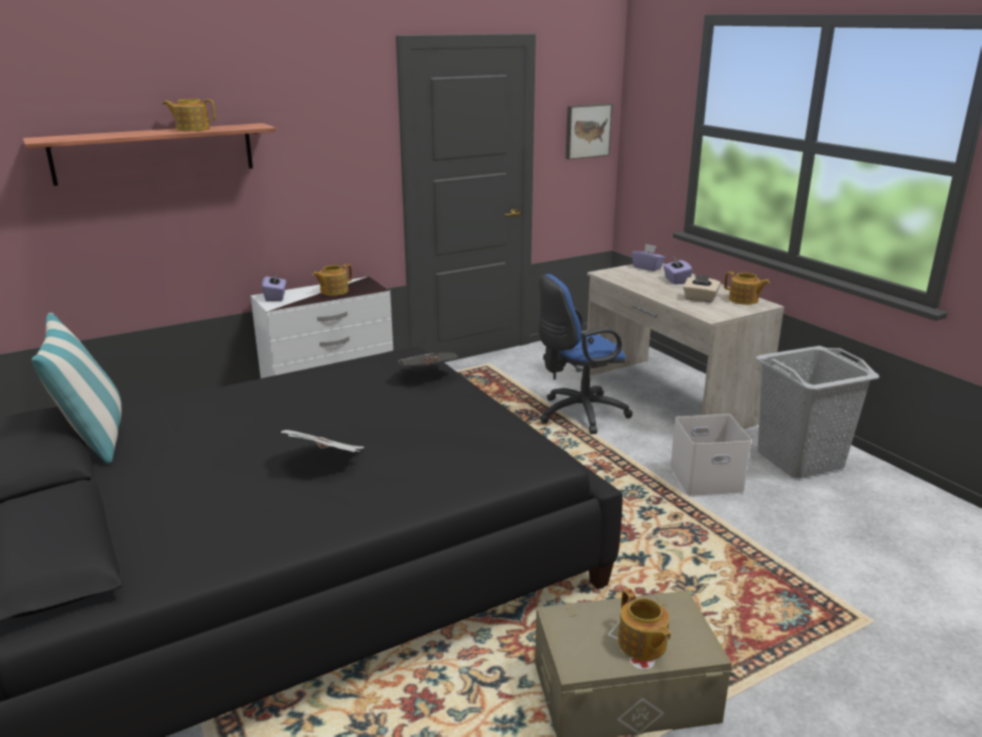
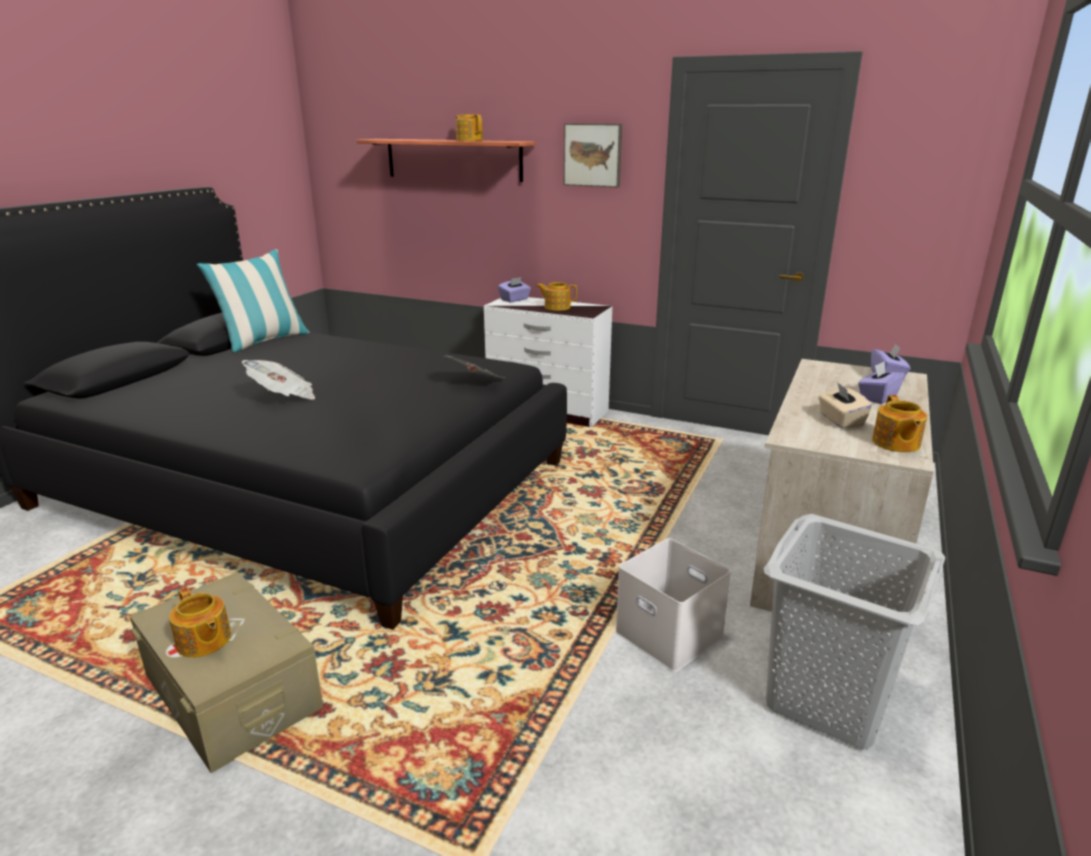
camera: 55 degrees right, 0 degrees up
blue office chair [538,274,633,434] -> none
picture [566,103,612,160] -> picture moved to [564,123,622,187]
teapot [618,588,671,661] -> teapot turned 75 degrees counterclockwise [169,587,231,658]

